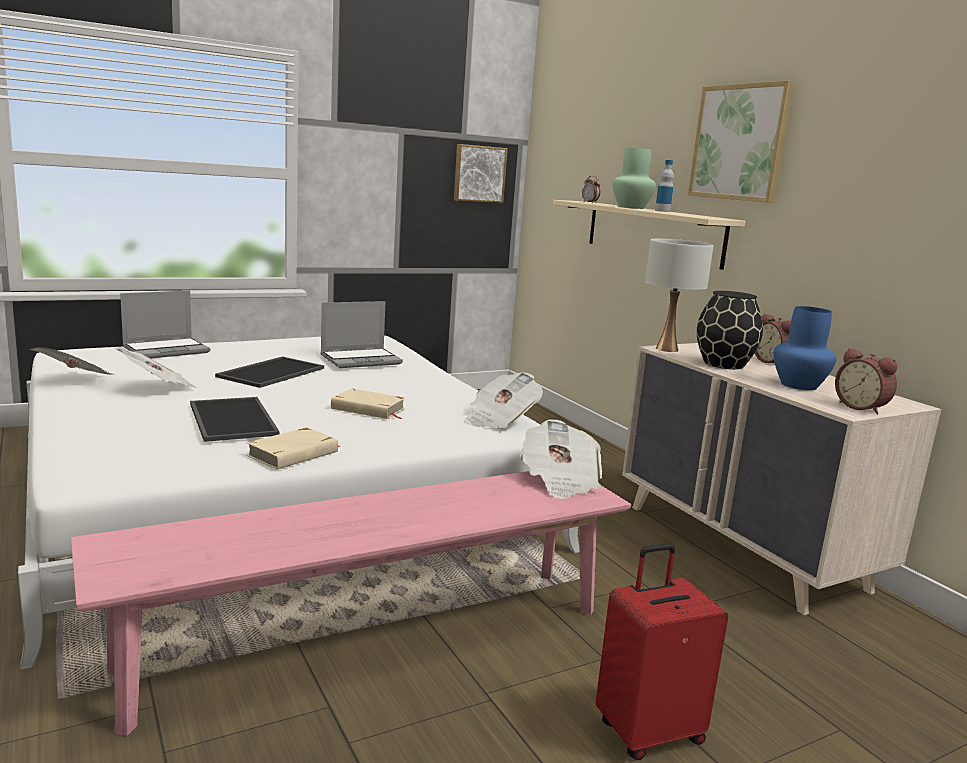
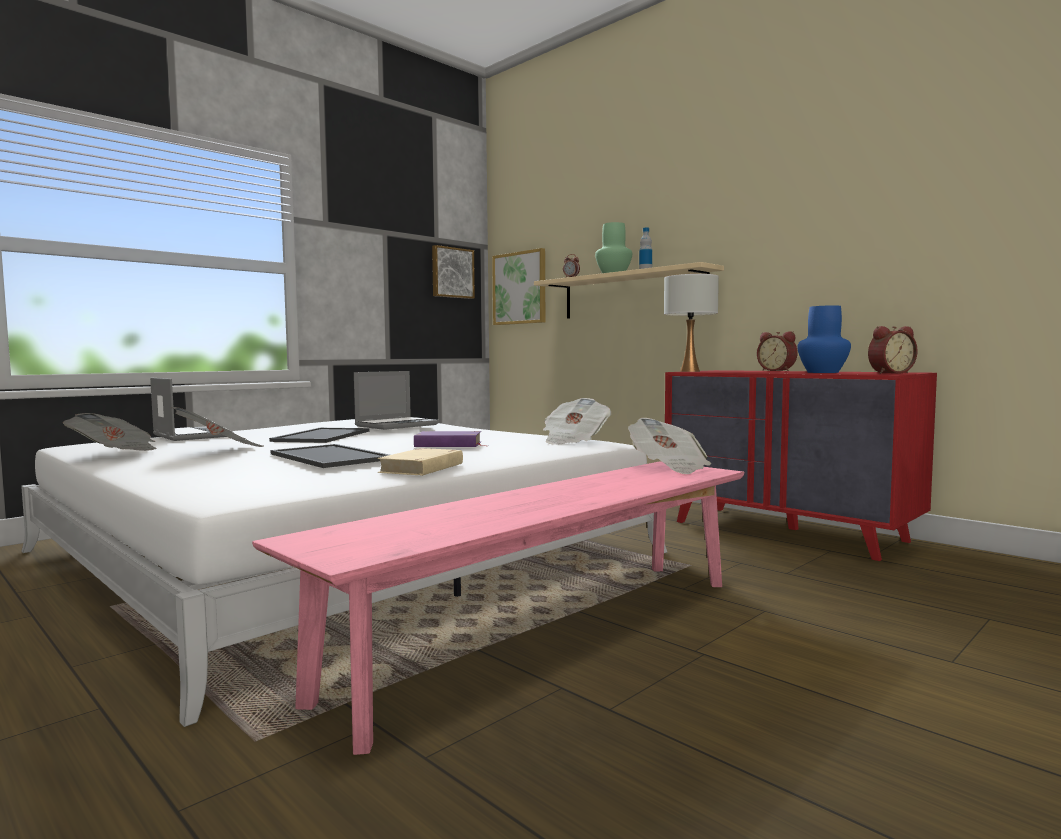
camera: 15 degrees left, 10 degrees down
laptop [120,290,210,358] -> laptop turned 75 degrees counterclockwise [150,378,233,441]
beige book [331,388,405,419] -> purple book [414,431,486,447]
red suitcase [596,543,728,760] -> none
beige dresser [622,343,941,615] -> red dresser [665,370,937,561]
picture [688,80,794,203] -> picture moved to [492,248,545,325]
black vase [697,291,763,369] -> none
alarm clock [835,348,897,414] -> alarm clock turned 60 degrees counterclockwise [868,326,918,374]

